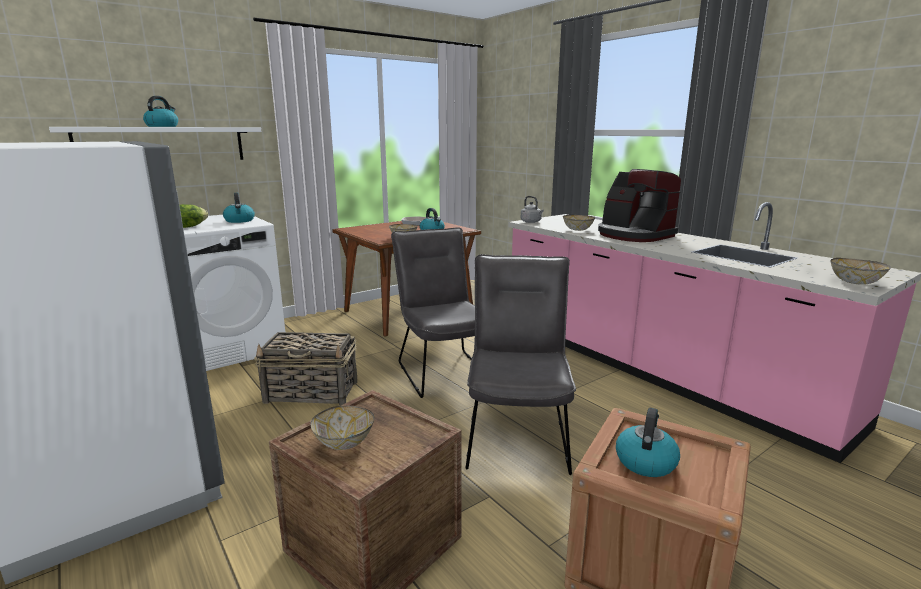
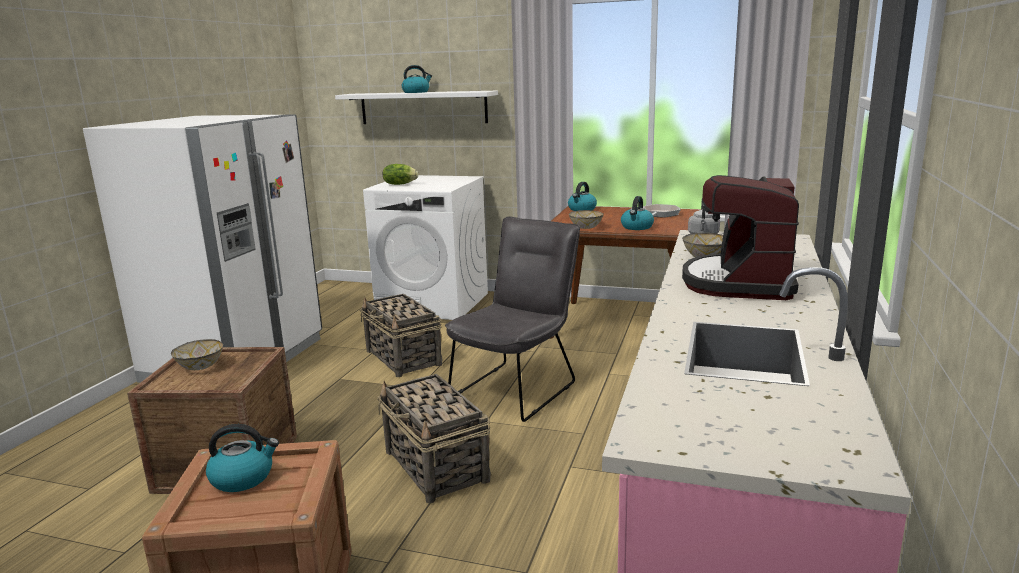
camera: 55 degrees right, 0 degrees up
kettle [223,193,255,223] -> kettle moved to [568,182,597,211]
grey chair [466,254,576,475] -> basket [377,374,491,504]
bowl [830,258,891,285] -> none

